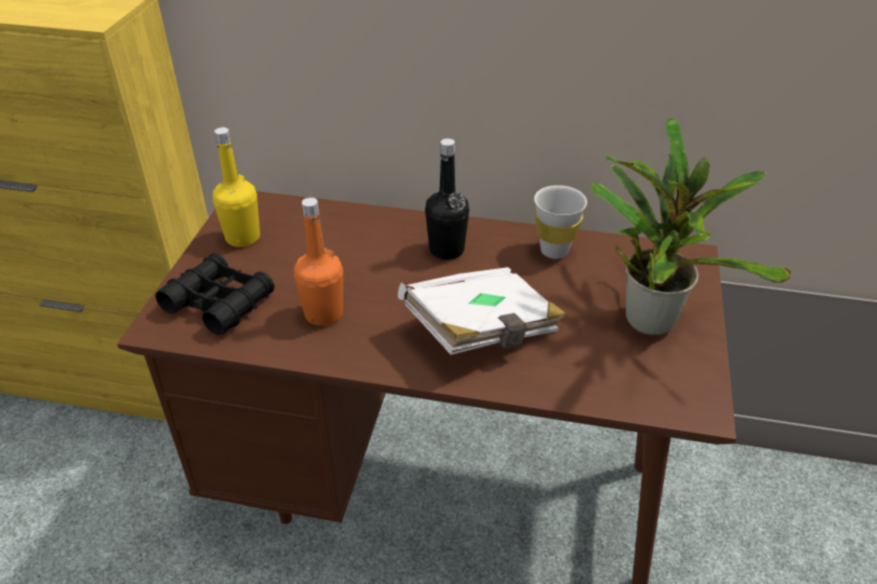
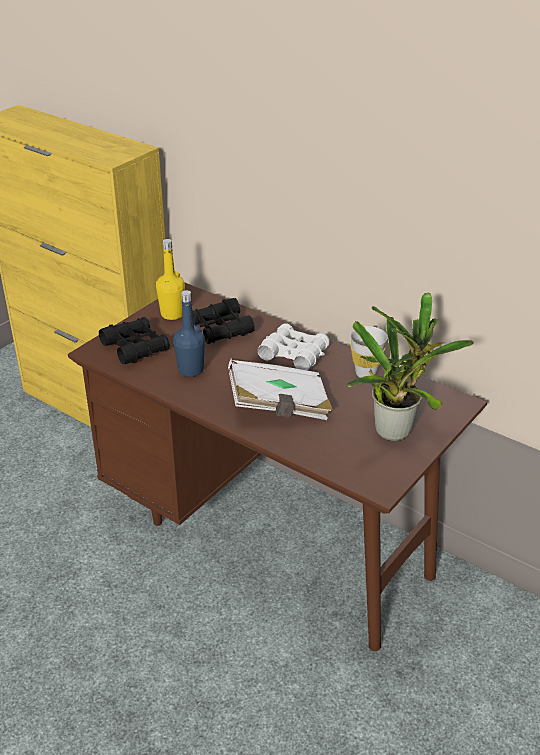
camera: 25 degrees right, 5 degrees down
orange bottle [294,197,343,326] -> blue bottle [173,290,205,377]
black bottle [425,138,469,260] -> white binoculars [258,323,330,370]
none -> black binoculars [192,298,255,344]

